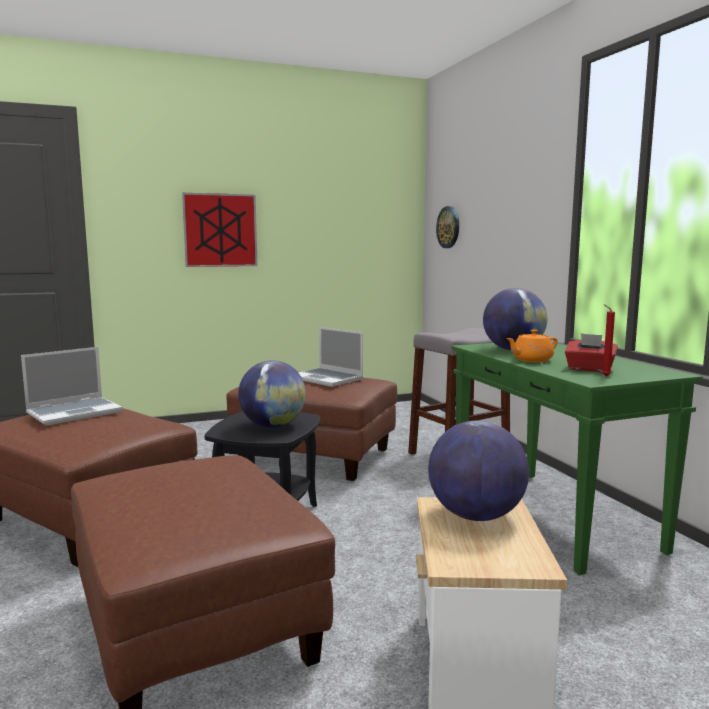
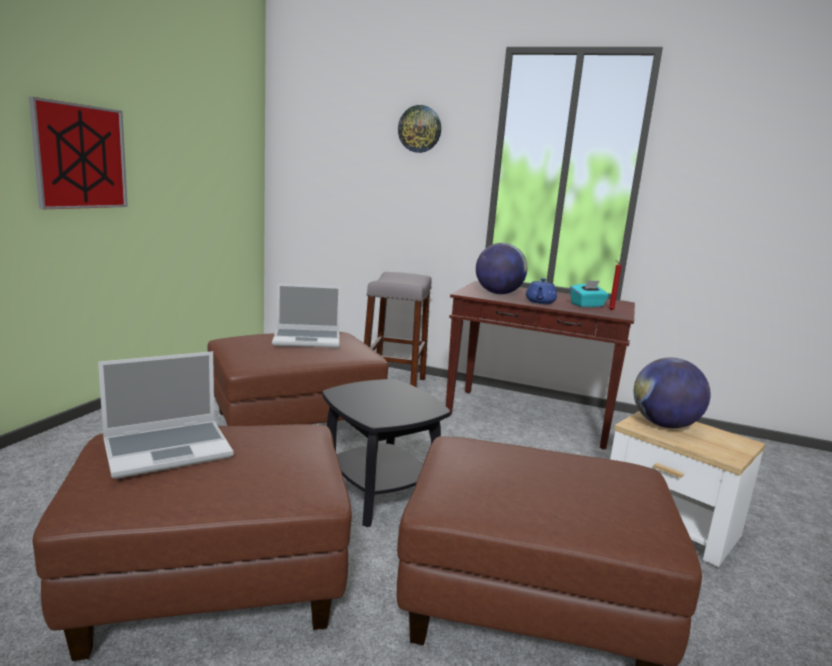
camera: 50 degrees left, 5 degrees up
laptop [21,347,123,426] -> laptop turned 60 degrees clockwise [98,351,233,479]
globe [238,360,306,428] -> none
wall clock [436,206,459,248] -> wall clock moved to [398,105,441,153]
green console table [451,343,702,575] -> brown console table [446,281,635,450]
orange teapot [506,330,558,362] -> blue teapot [526,278,557,304]
red tissue box [565,333,618,372] -> turquoise tissue box [570,280,609,307]

